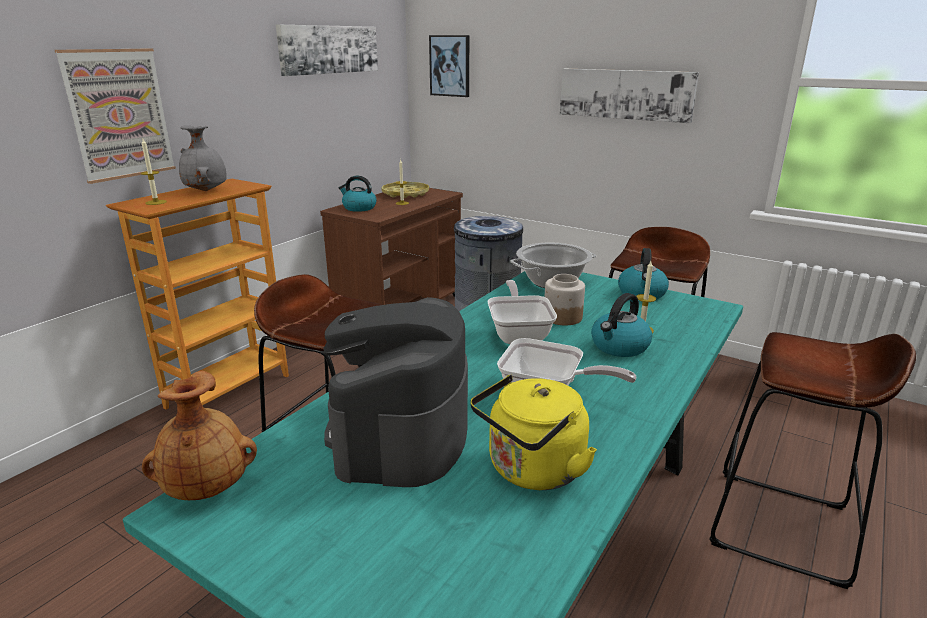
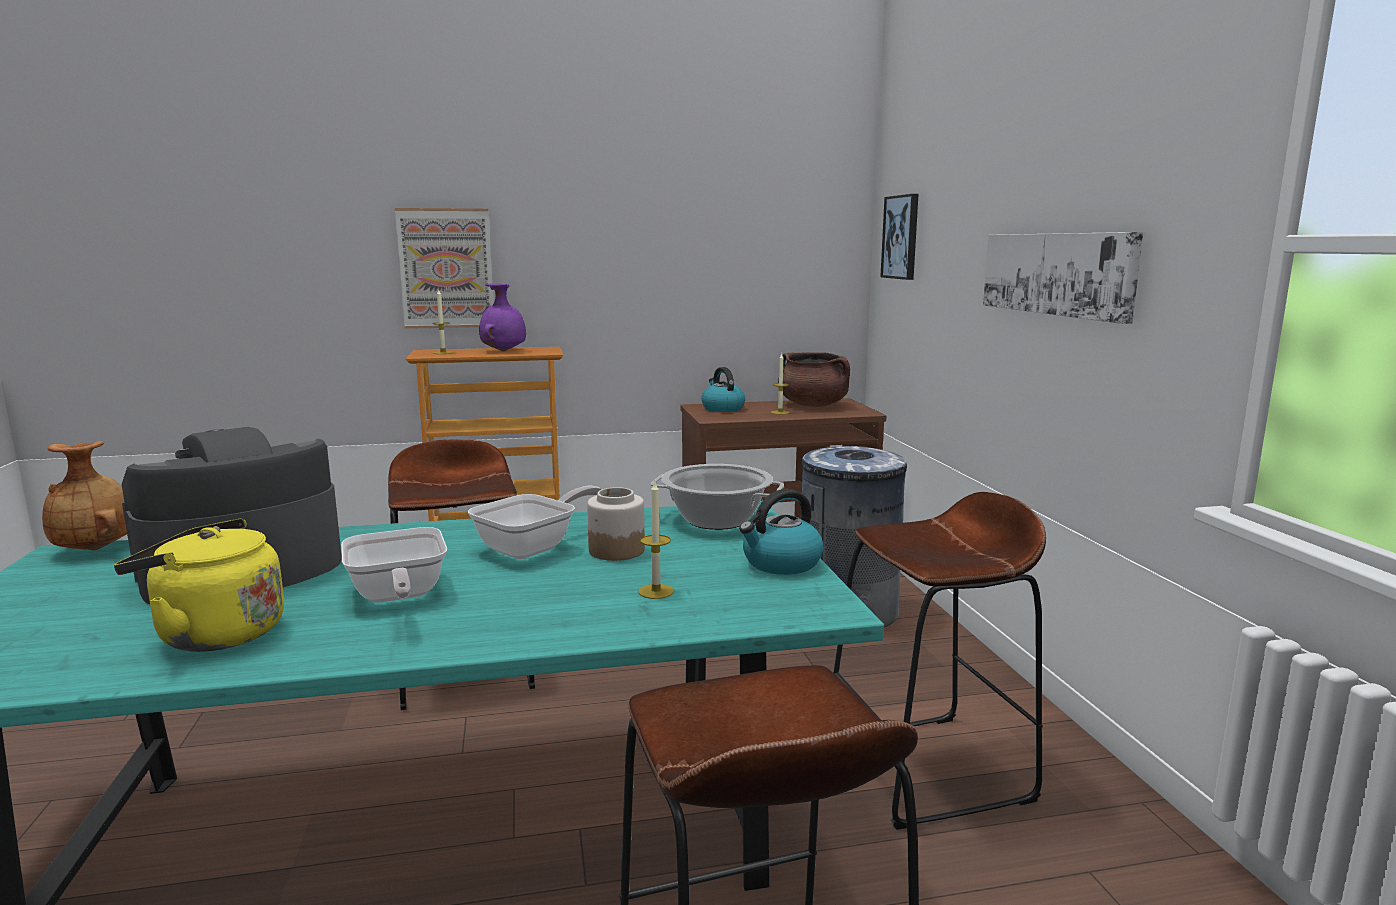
camera: 45 degrees right, 10 degrees down
grey vase [179,125,227,191] -> purple vase [479,283,526,351]
picture [276,25,378,76] -> none
yellow tray [381,181,429,198] -> brown cooking pot [778,352,850,407]
kettle [591,293,652,357] -> none

